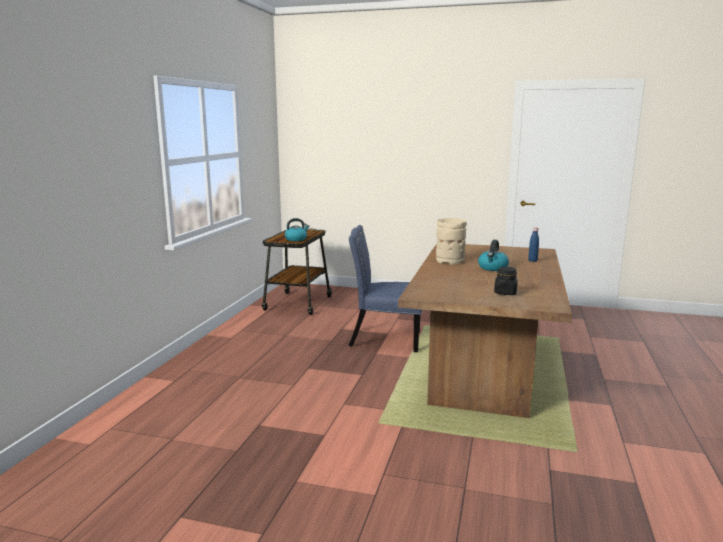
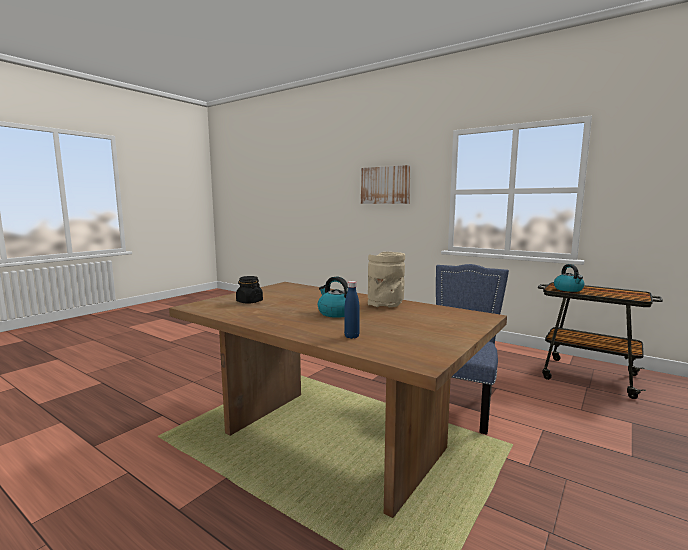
camera: 110 degrees right, 5 degrees down
none -> picture [361,165,410,204]

